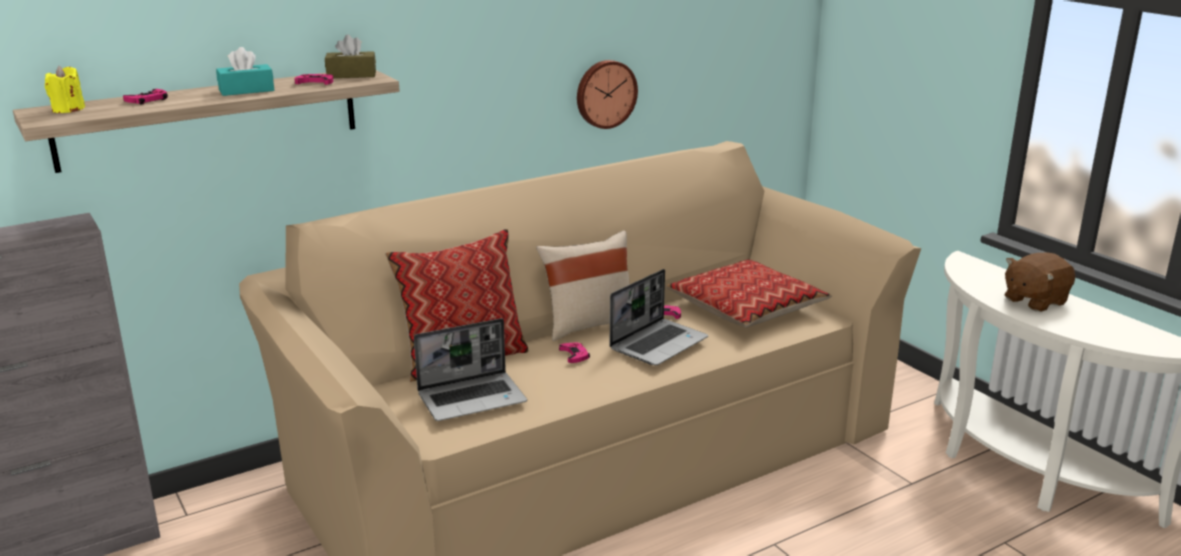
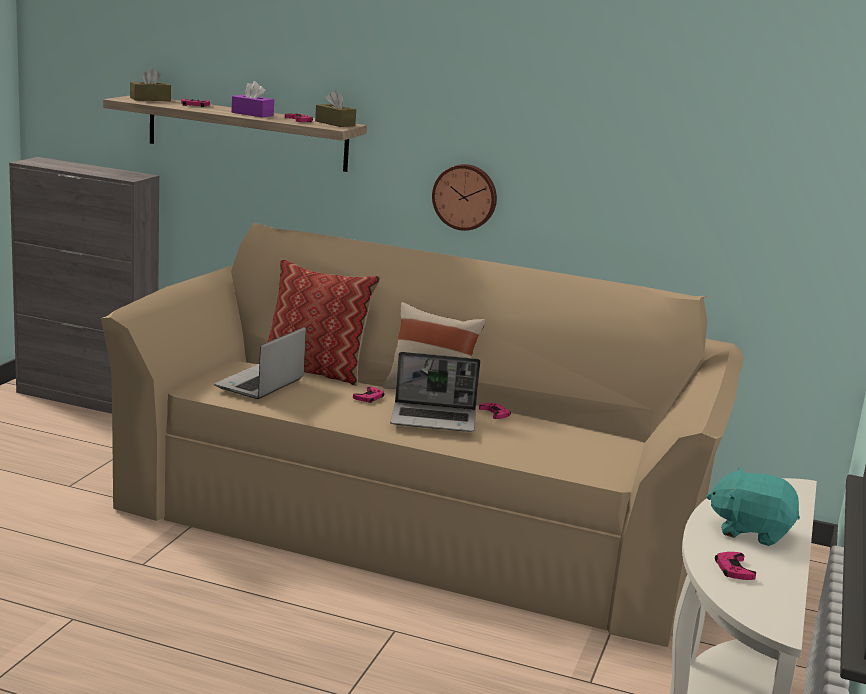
camera: 50 degrees right, 5 degrees down
yellow candle [45,66,85,113] -> brown tissue box [130,68,171,101]
turquoise tissue box [216,47,274,96] -> purple tissue box [231,81,274,117]
laptop [414,318,527,421] -> laptop turned 90 degrees clockwise [214,327,306,399]
wall clock [577,60,638,129] -> wall clock moved to [432,164,497,231]
pillow [666,259,832,328] -> none
brown plush toy [1005,252,1076,312] -> turquoise plush toy [706,467,800,546]
none -> pink game controller [715,552,756,580]

